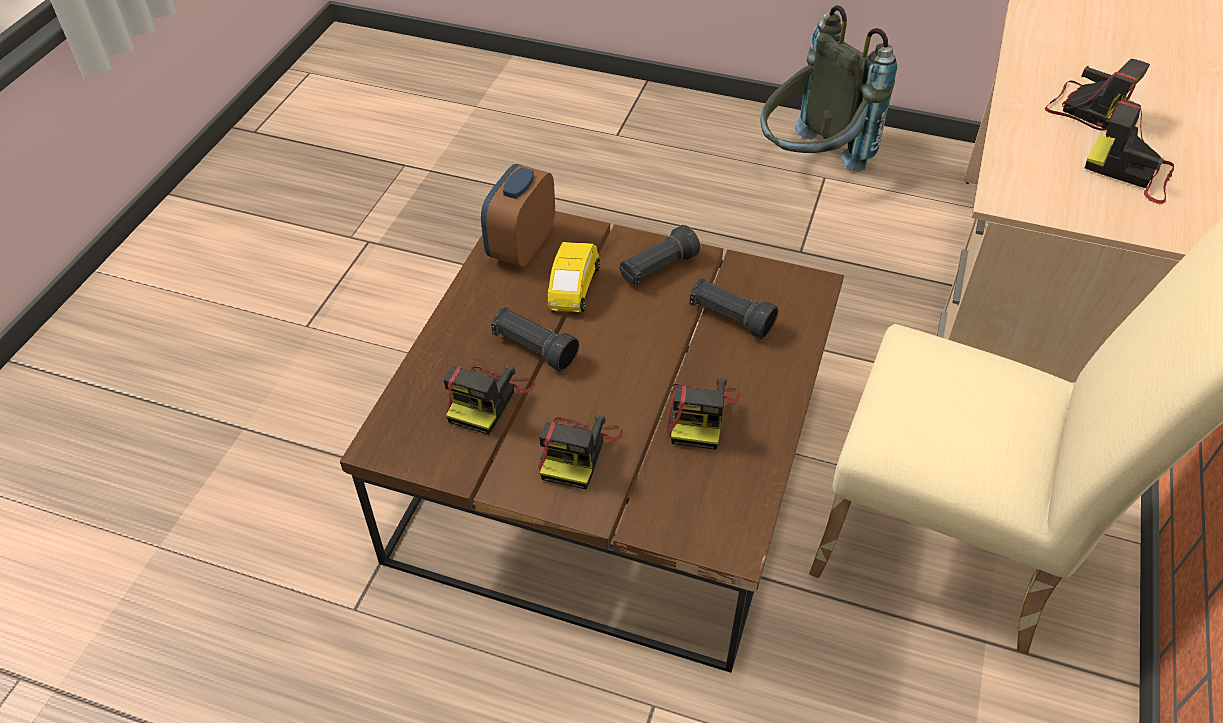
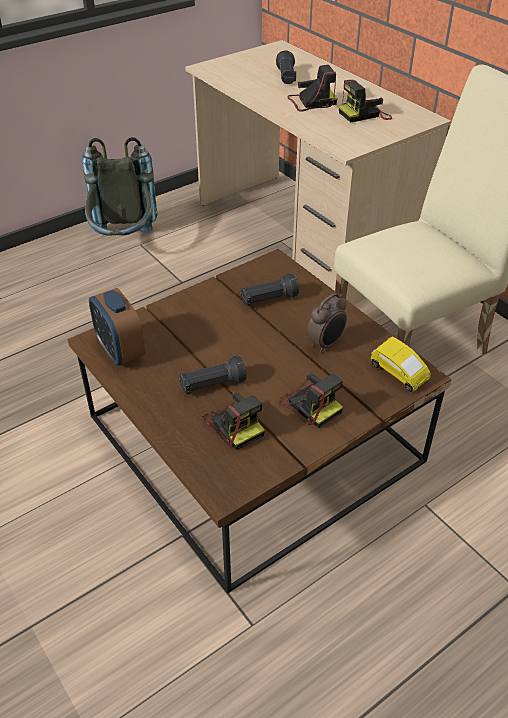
camera: 55 degrees left, 5 degrees down
yellow toy car [547,242,600,312] -> yellow toy car moved to [370,337,431,392]
black flashlight [619,225,700,286] -> black flashlight moved to [276,50,297,84]
camera [666,378,740,450] -> alarm clock [306,293,347,353]

